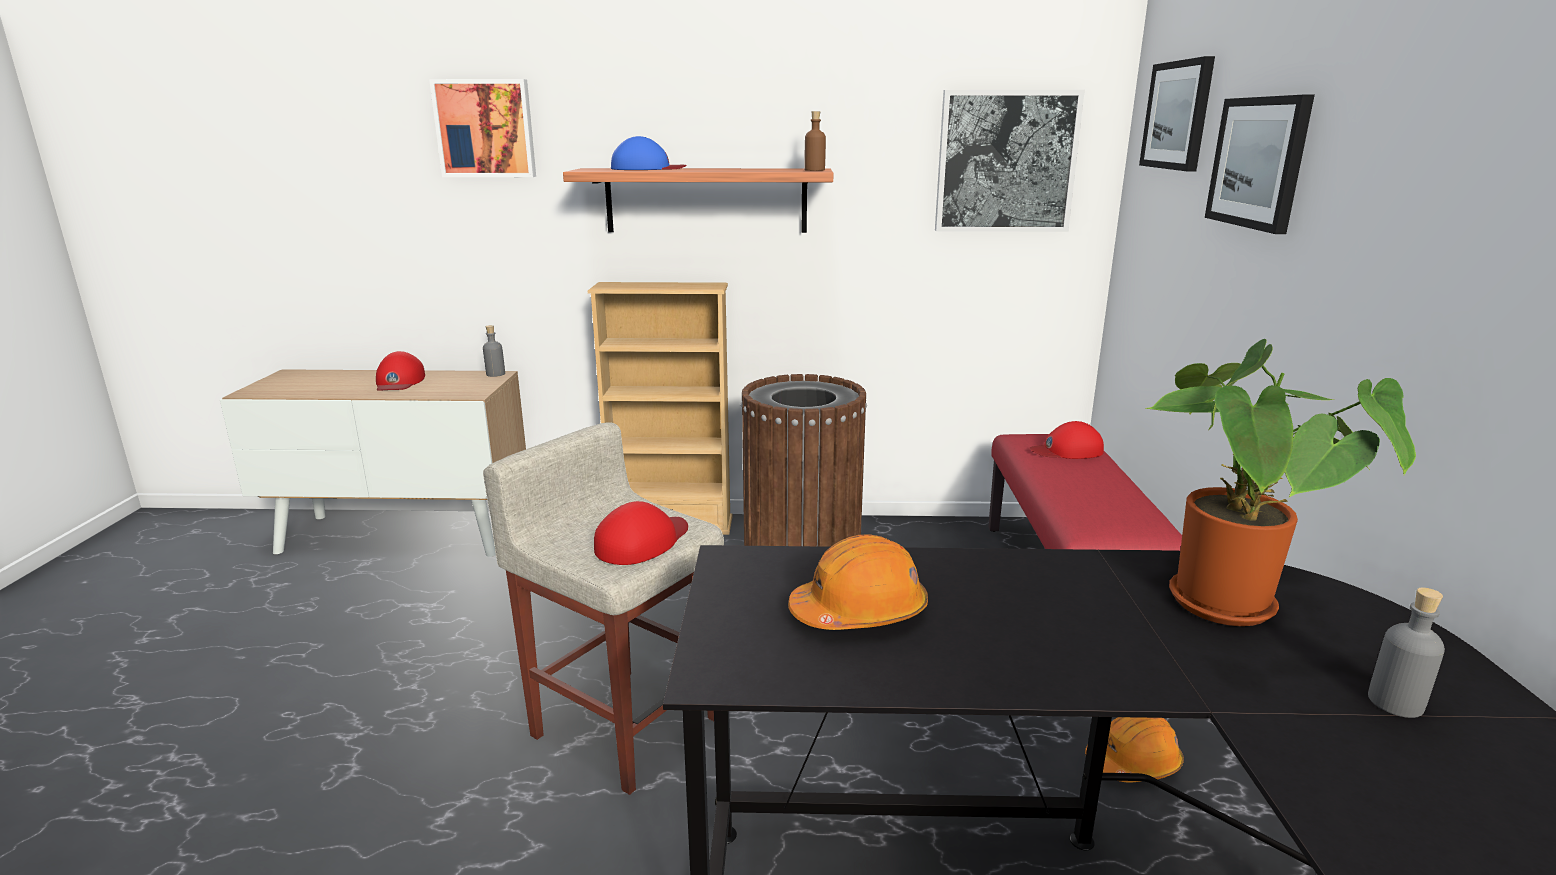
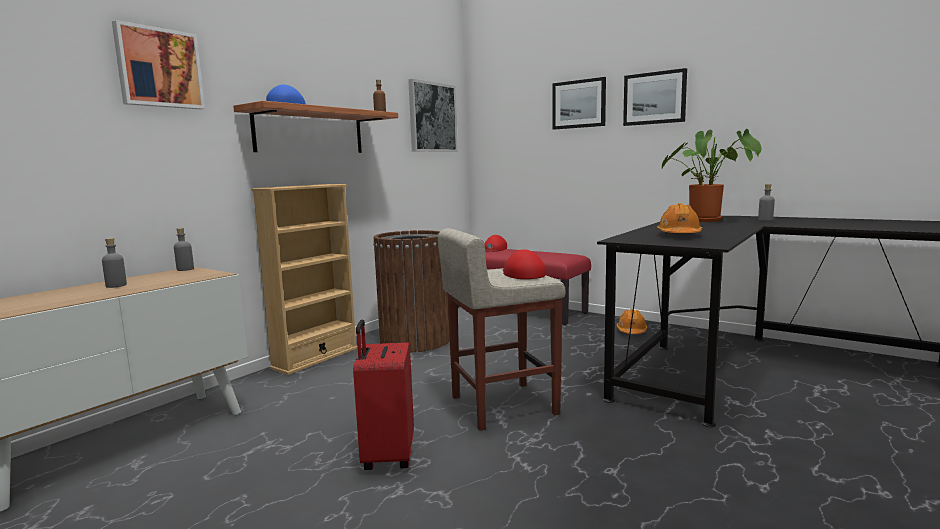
camera: 55 degrees left, 10 degrees down
red cap [376,351,425,391] -> grey bottle [102,238,127,288]
picture [1139,56,1215,172] -> picture moved to [623,68,687,126]
none -> red suitcase [353,320,414,470]

